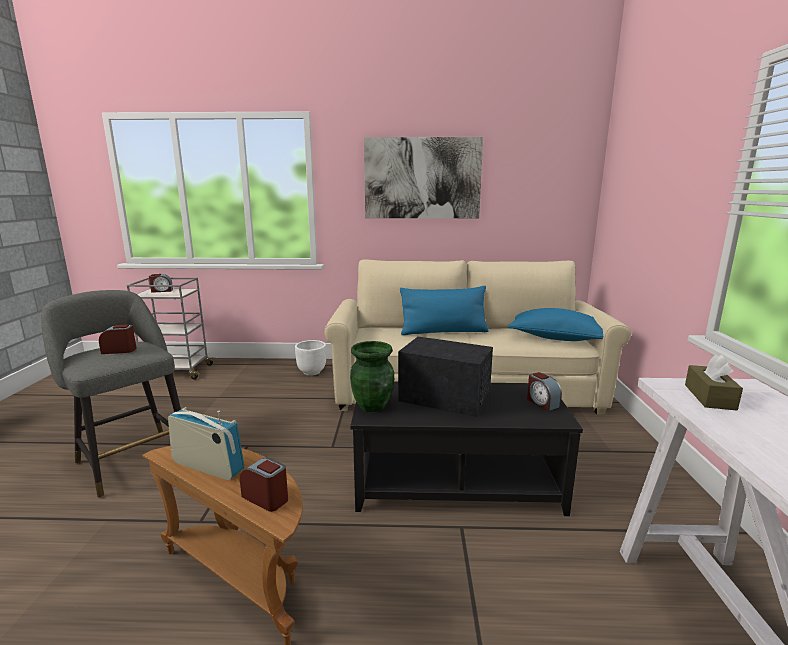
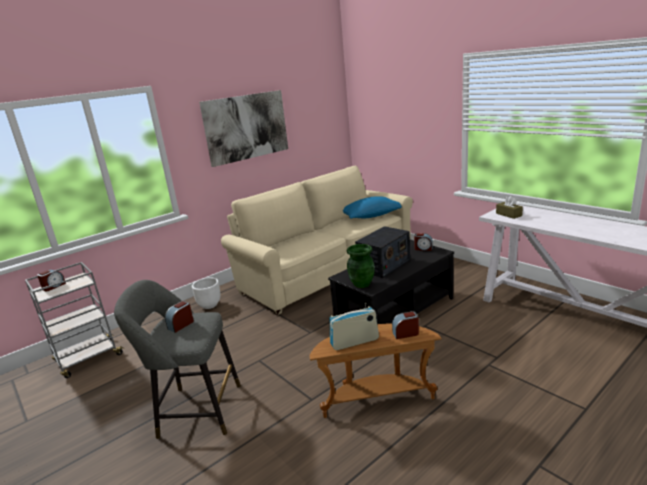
camera: 40 degrees left, 5 degrees up
radio [398,336,493,417] -> radio turned 150 degrees clockwise [355,226,410,278]
blue pillow [400,286,489,335] -> none

